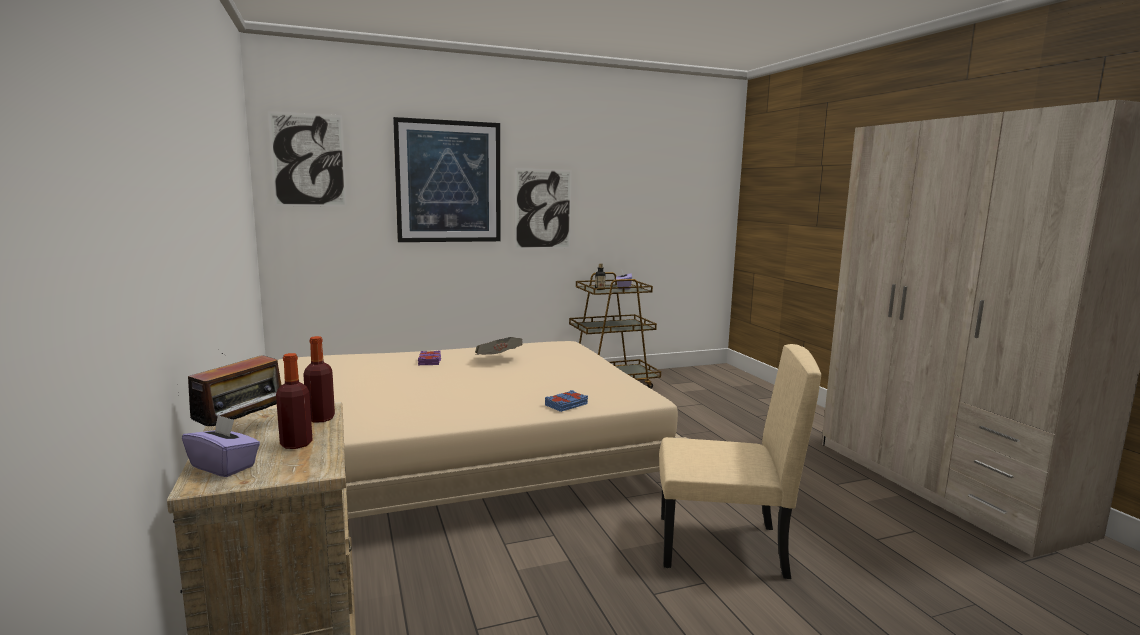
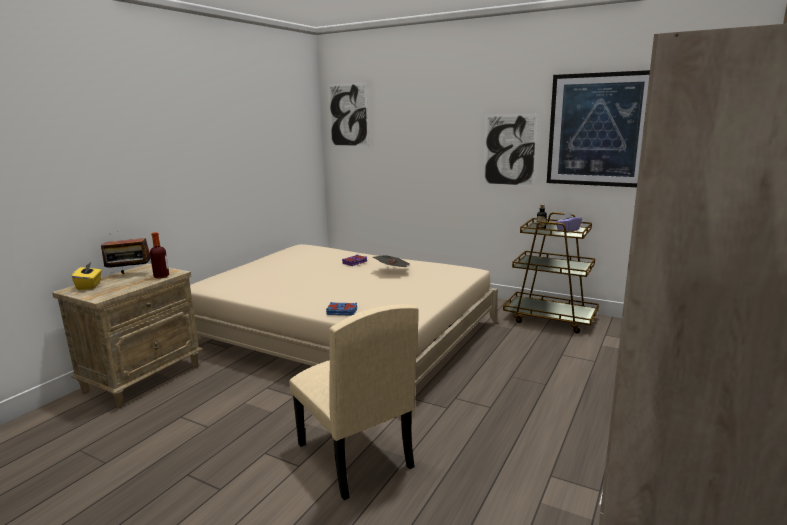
camera: 50 degrees right, 5 degrees up
purple tissue box [182,414,260,477] -> yellow tissue box [72,262,102,290]
bottle [276,353,312,449] -> none
picture [393,117,500,242] -> picture moved to [547,70,650,187]

